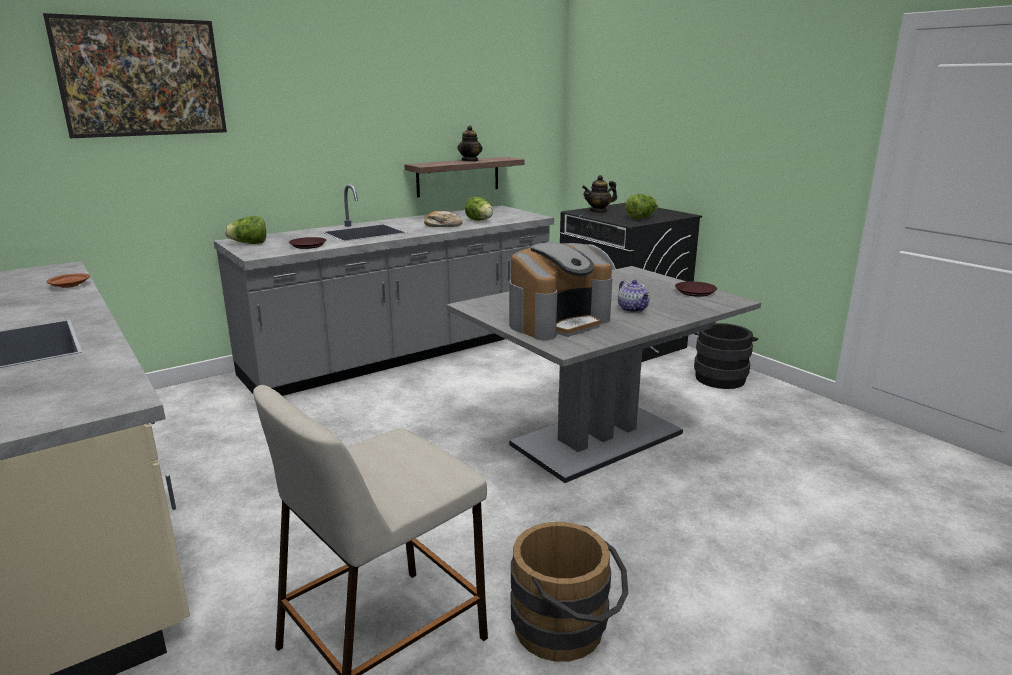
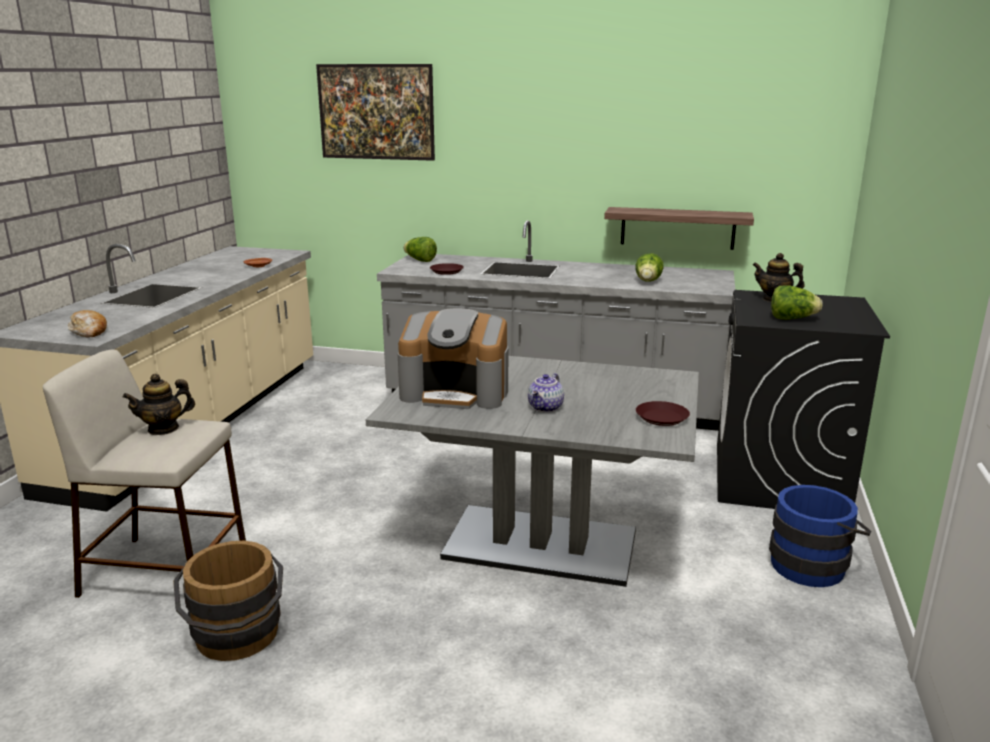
camera: 50 degrees right, 0 degrees up
bread [424,211,462,227] -> bread moved to [68,310,107,337]
teapot [457,125,482,162] -> teapot moved to [123,374,195,435]
black bucket [694,323,758,389] -> blue bucket [769,485,871,587]

